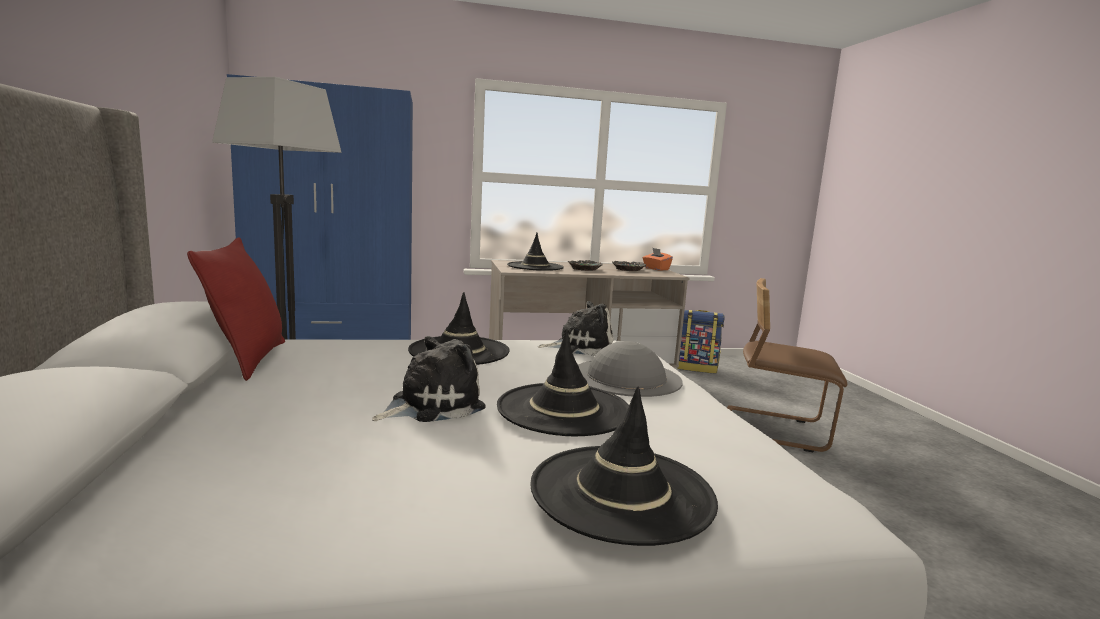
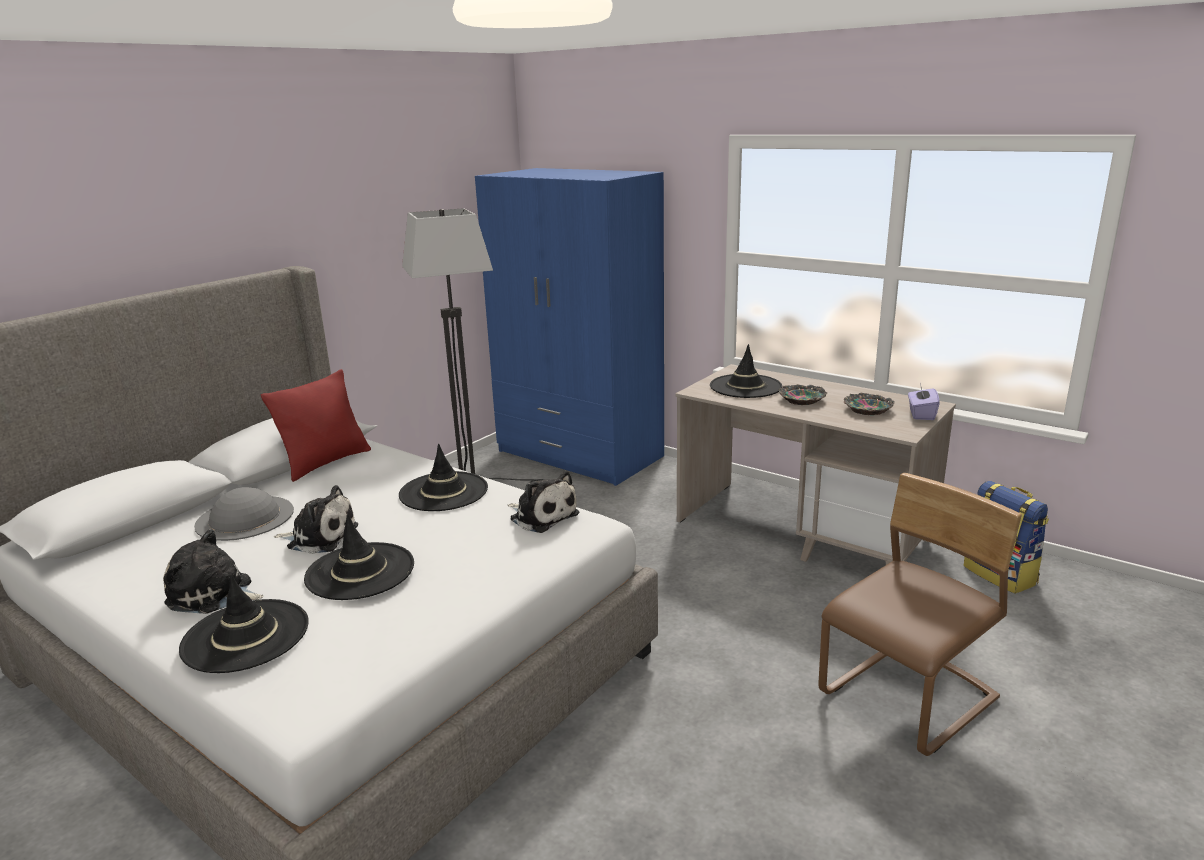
camera: 50 degrees right, 10 degrees up
grey hat [578,341,683,397] -> grey hat moved to [194,487,294,541]
orange tissue box [643,248,673,271] -> purple tissue box [908,383,940,420]
brown chair [727,278,847,452] -> brown chair turned 75 degrees clockwise [818,473,1022,756]
none -> plush toy [163,529,264,614]

